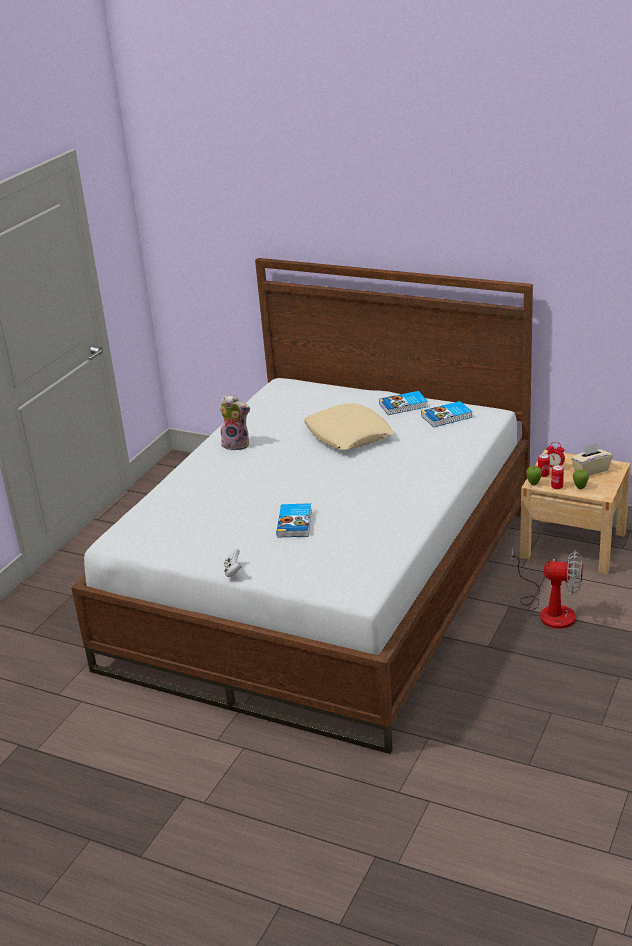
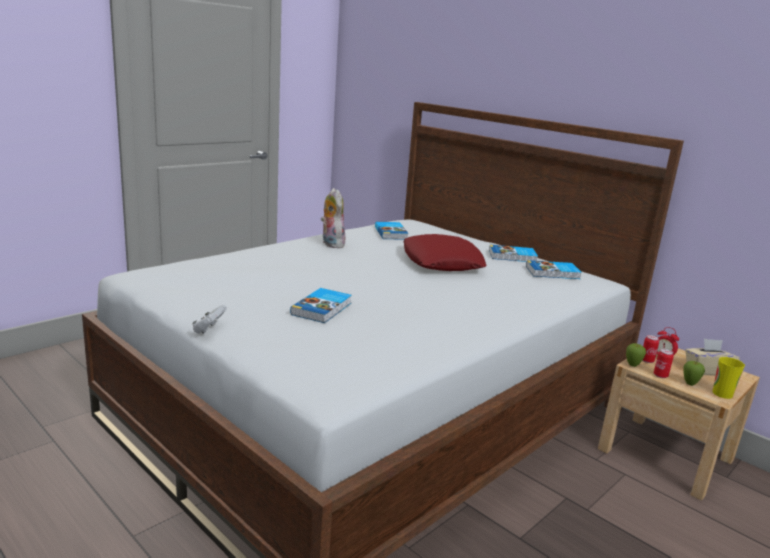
camera: 15 degrees right, 10 degrees down
plush toy [219,395,250,450] -> plush toy turned 150 degrees counterclockwise [321,188,345,248]
beige pillow [304,403,394,450] -> red pillow [404,234,487,271]
fan [512,548,583,629] -> none
none -> book [375,222,409,240]
none -> cup [713,357,745,399]

